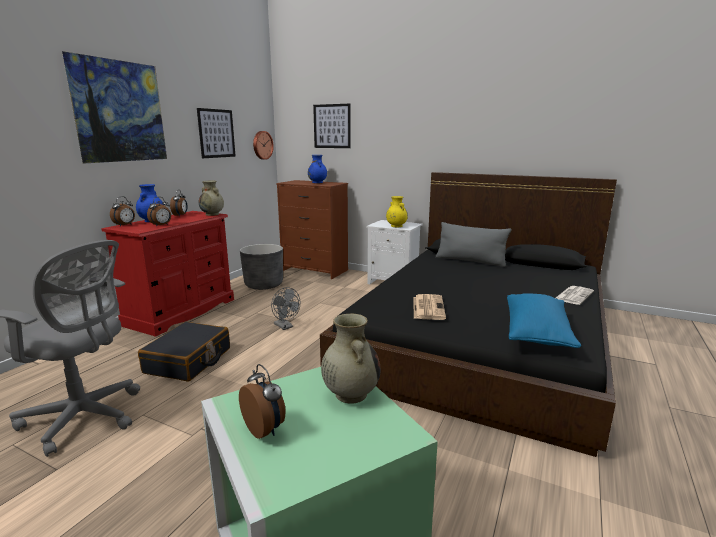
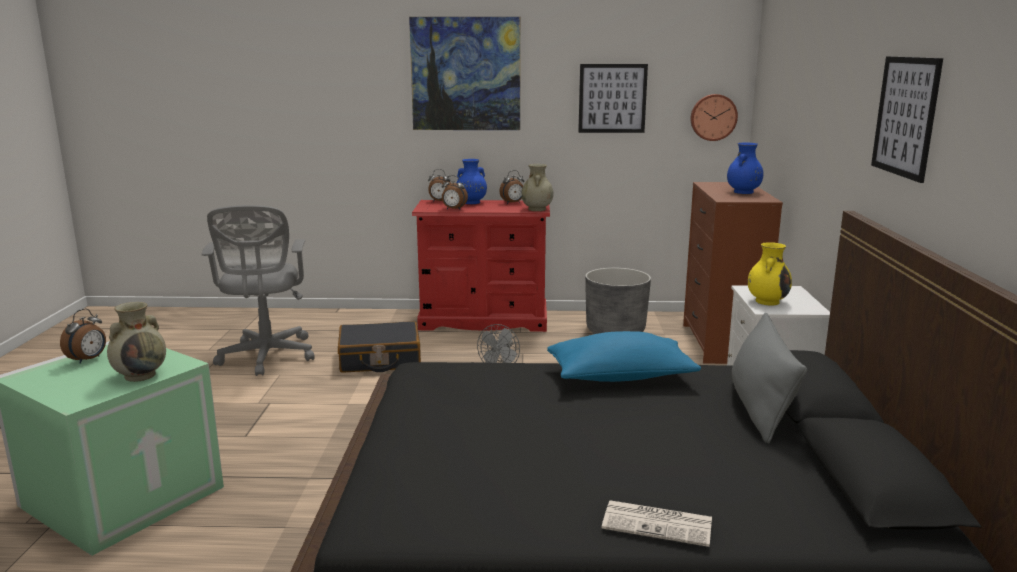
camera: 65 degrees right, 0 degrees up
picture [313,104,351,148] -> picture moved to [871,56,943,183]
newspaper [413,294,446,320] -> none
blue pillow [507,293,581,348] -> blue pillow moved to [547,331,701,382]

